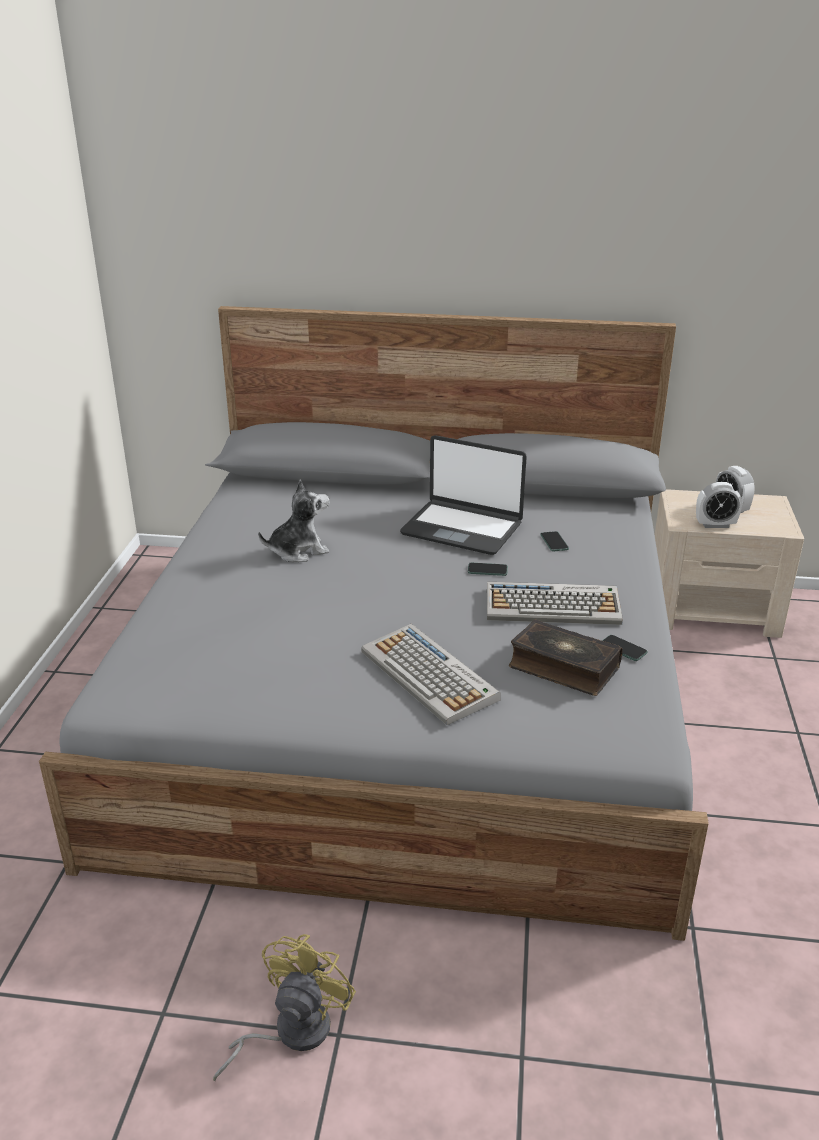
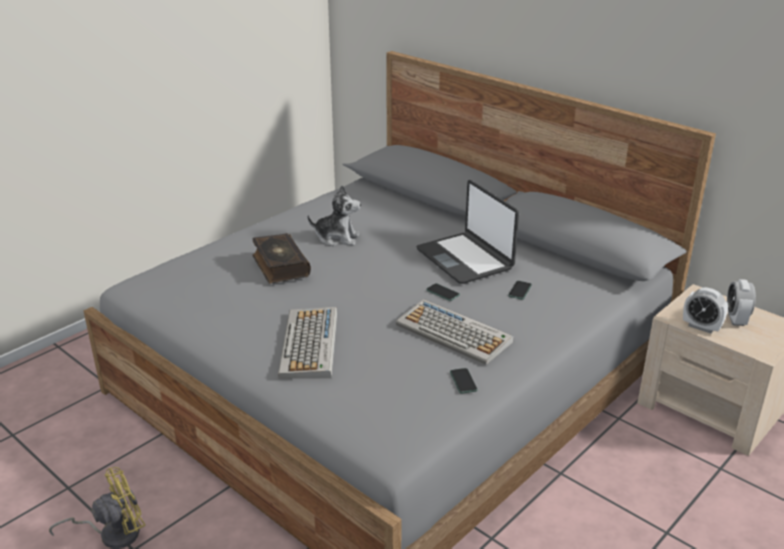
camera: 35 degrees right, 0 degrees up
book [509,619,623,696] -> book moved to [253,233,311,284]

